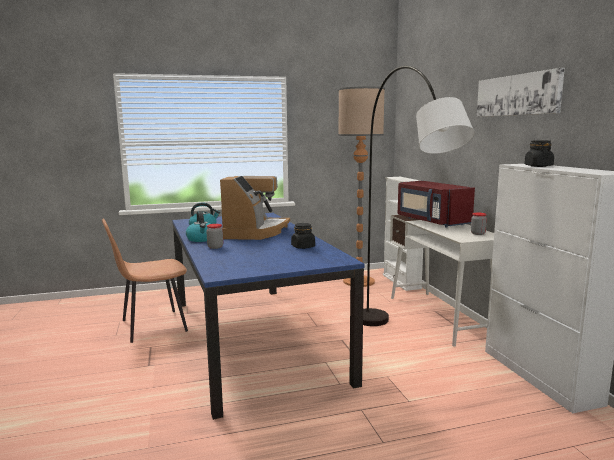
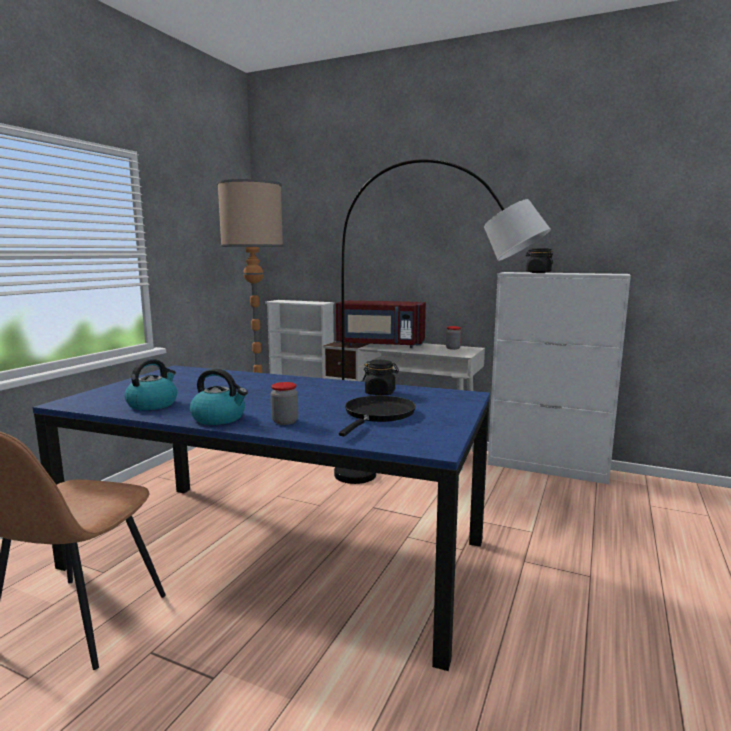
camera: 50 degrees left, 0 degrees up
coffee machine [220,176,290,240] -> none
picture [477,68,565,117] -> none
none -> black frying pan [339,396,416,436]

